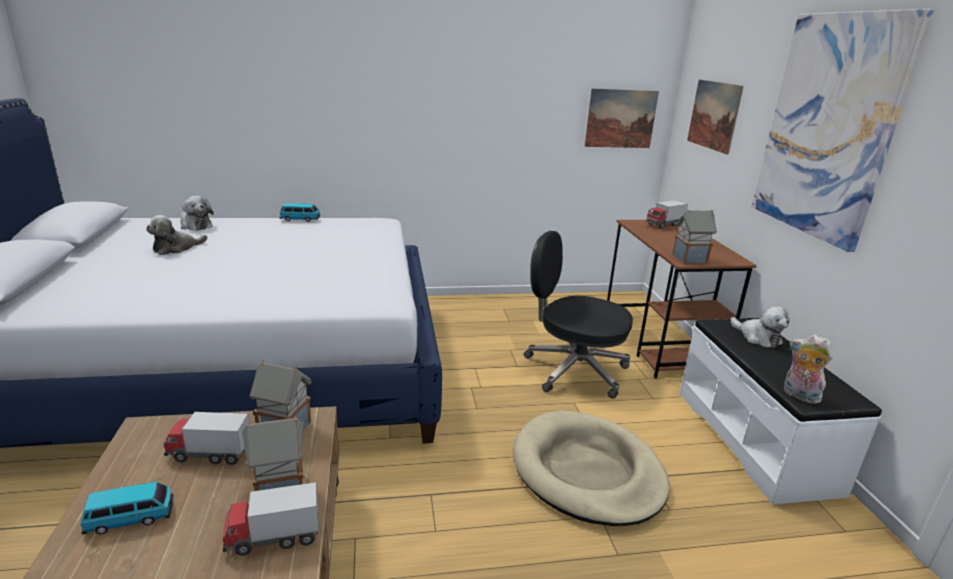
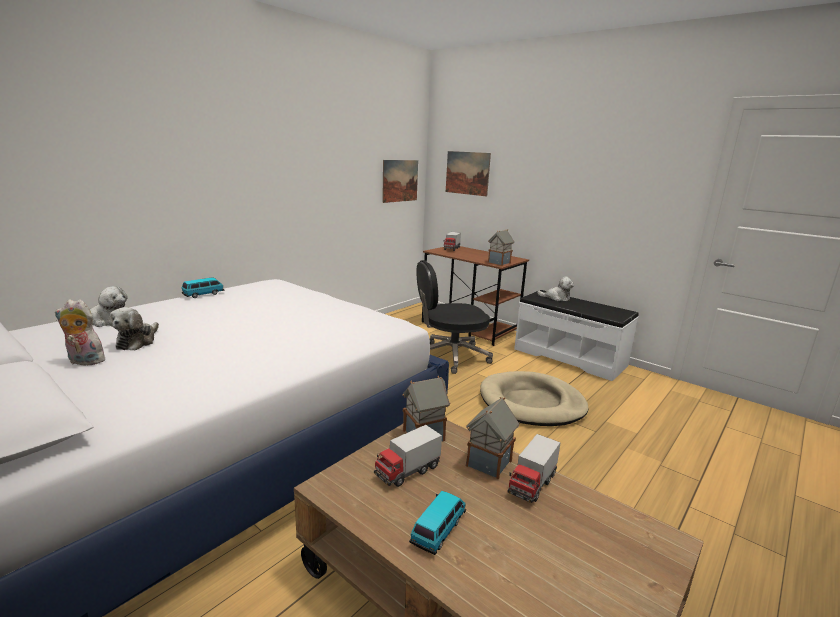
camera: 40 degrees left, 5 degrees down
picture [751,9,934,252] -> none
plush toy [784,334,833,404] -> plush toy moved to [55,299,107,365]

